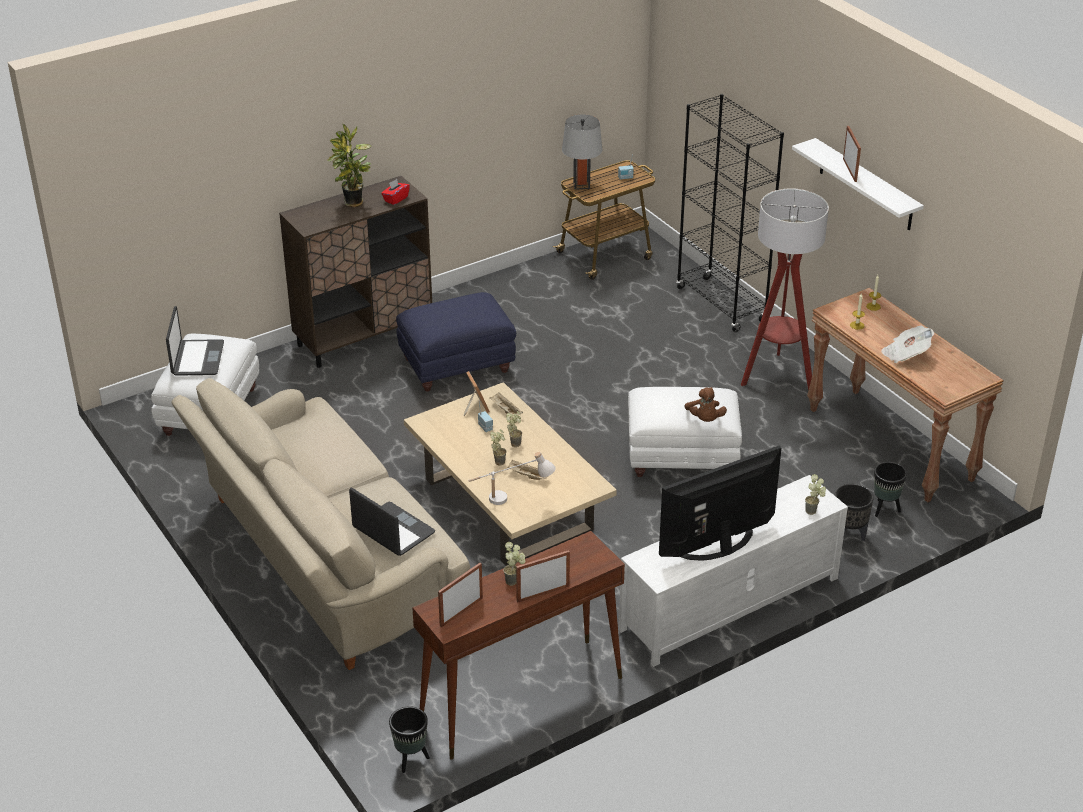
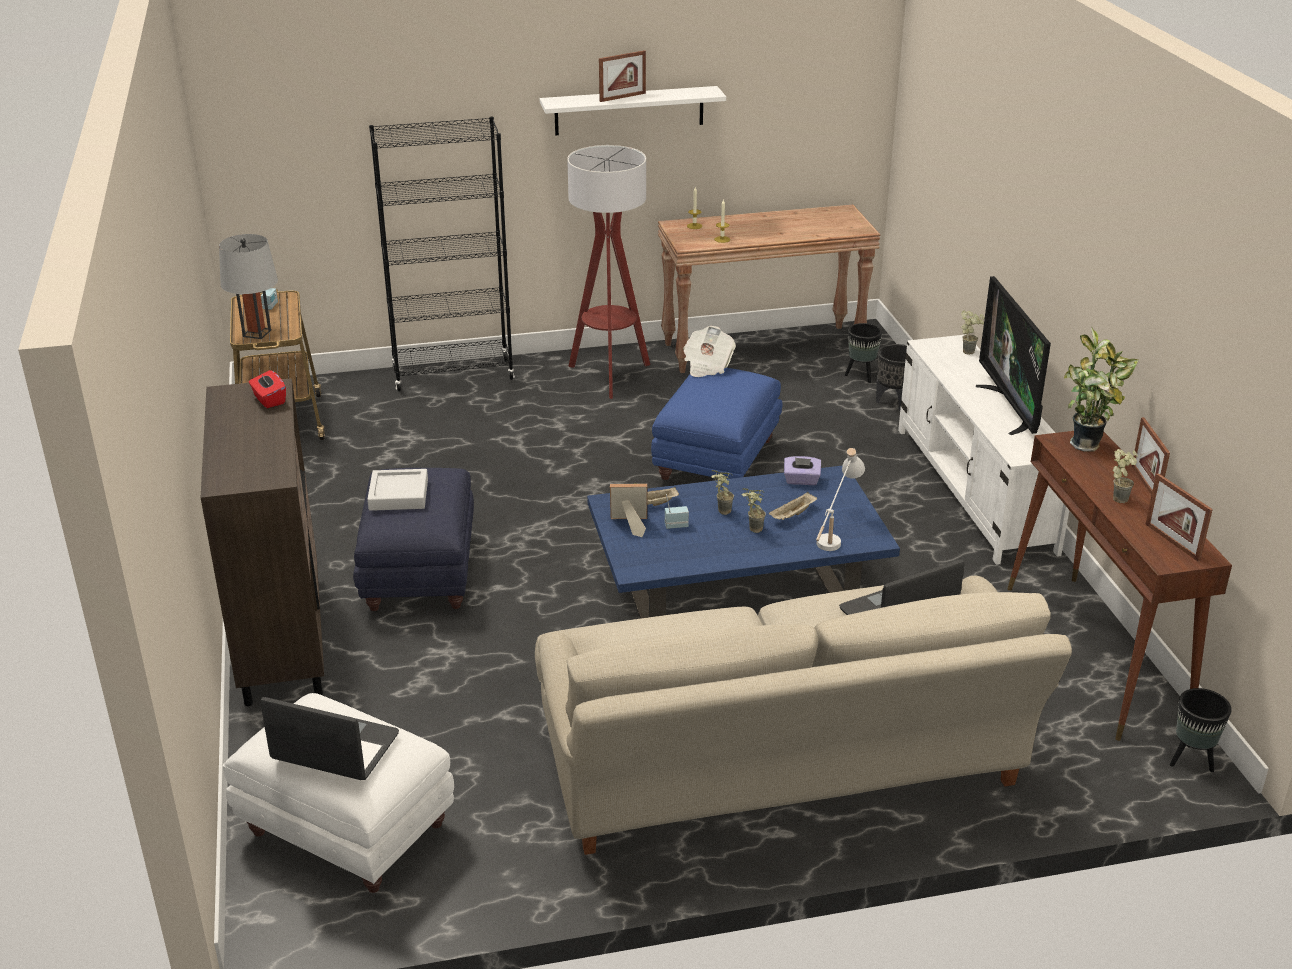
camera: 70 degrees left, 5 degrees down
potted plant [327,123,371,207] -> potted plant moved to [1064,326,1139,452]
beige coffee table [404,382,617,566] -> blue coffee table [587,465,900,619]
white ottoman [628,387,742,477] -> blue ottoman [651,368,783,480]
brown plush toy [684,387,727,422] -> none
picture frame [843,126,861,182] -> picture frame turned 135 degrees clockwise [599,50,646,102]
newspaper [881,325,934,363] -> newspaper moved to [683,326,736,377]
none -> grey tray [367,469,428,511]
none -> purple tissue box [784,456,821,485]

